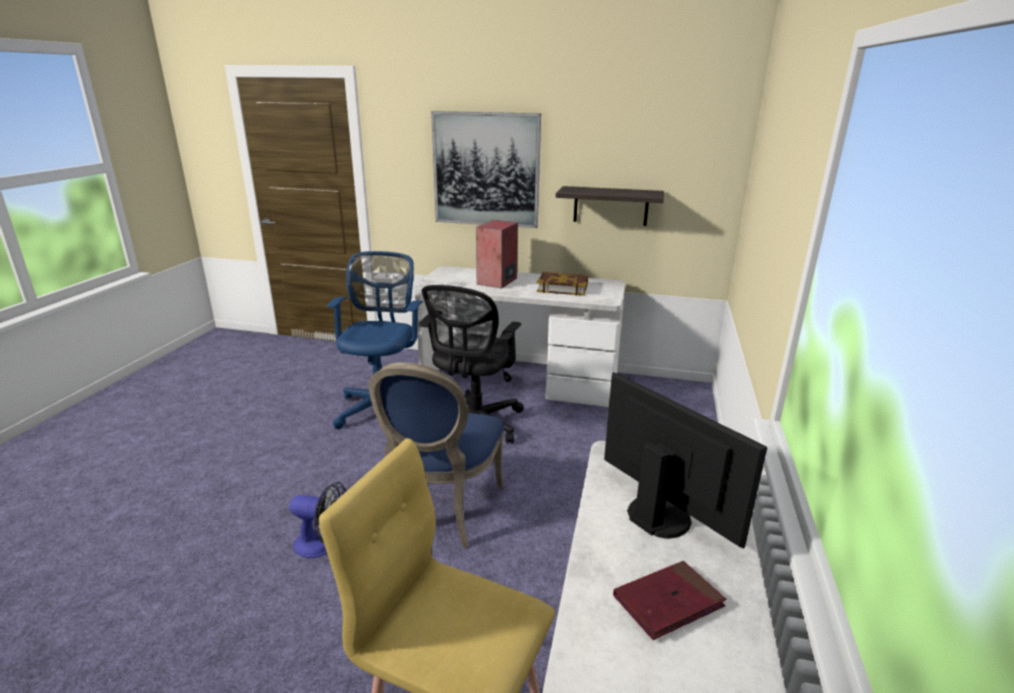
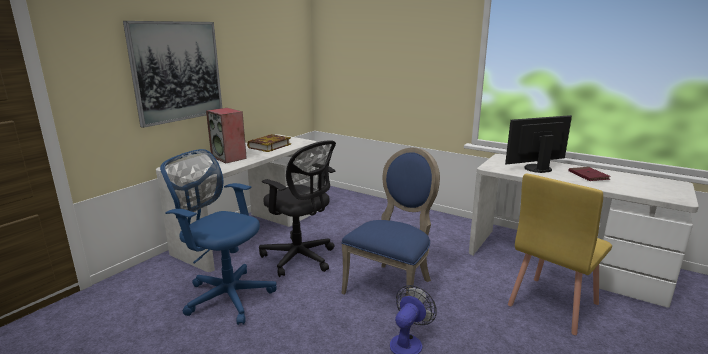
camera: 70 degrees left, 5 degrees down
blue chair [369,362,504,548] -> blue chair turned 90 degrees counterclockwise [341,148,440,296]
shelf [556,186,664,226] -> none

